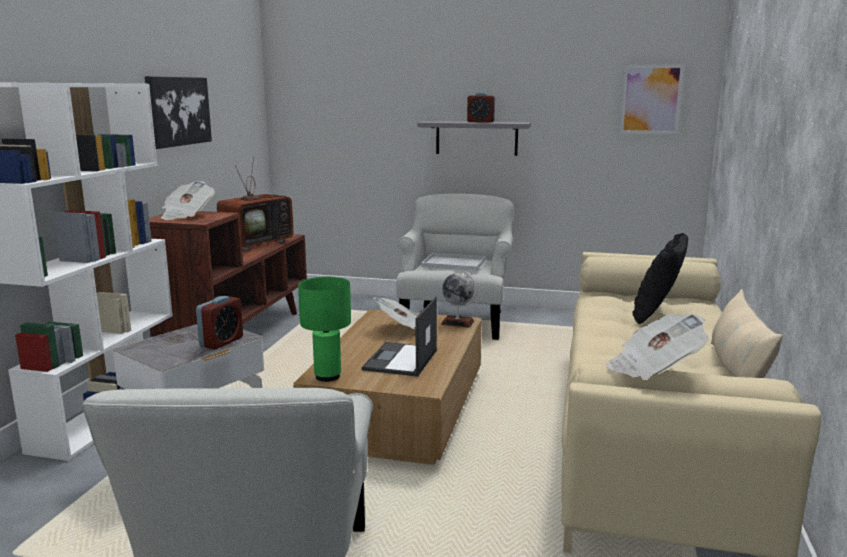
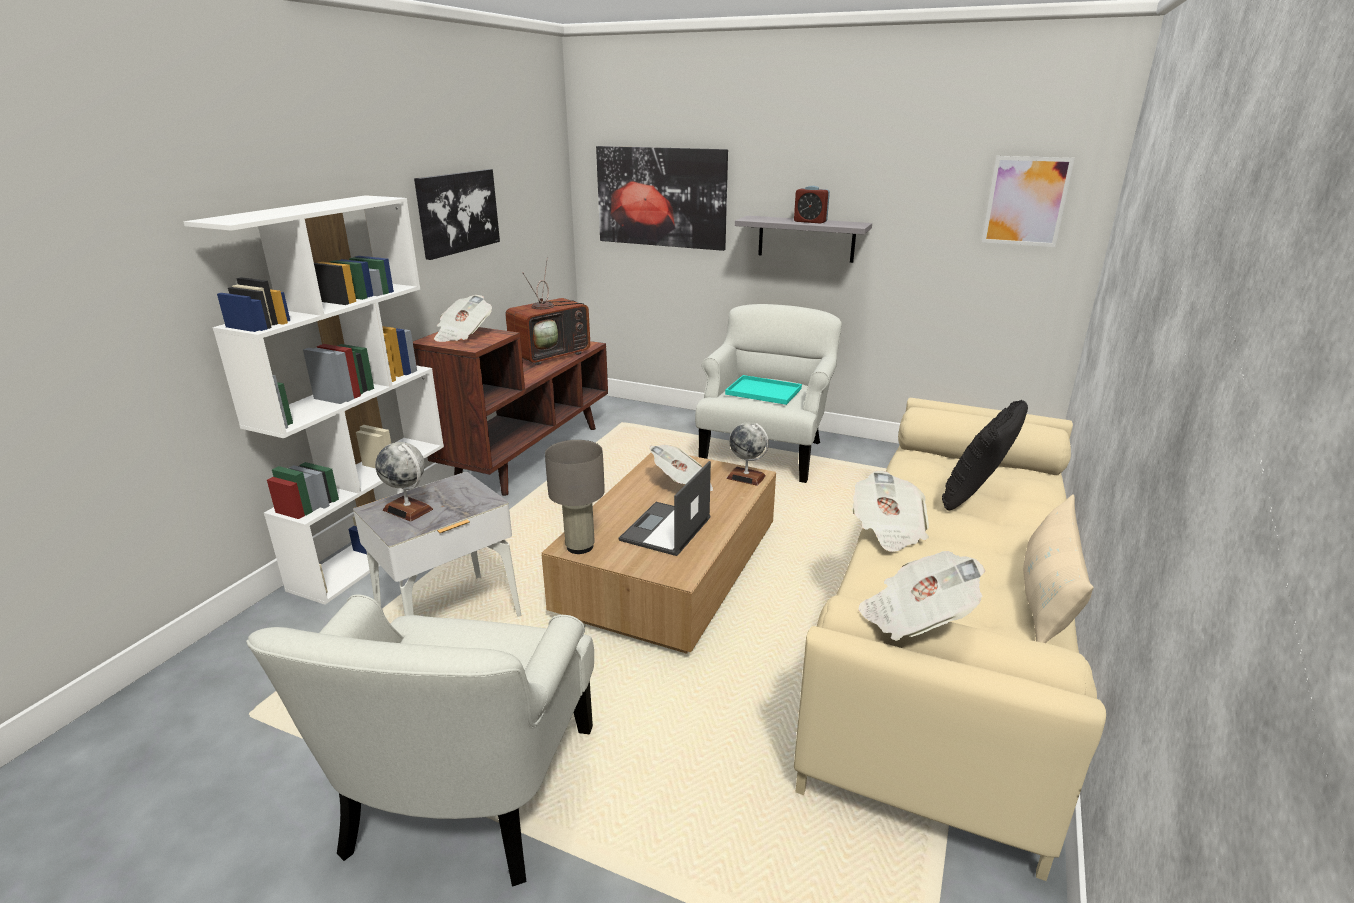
camera: 10 degrees right, 10 degrees up
alarm clock [196,296,243,349] -> none
green table lamp [298,277,351,382] -> grey table lamp [545,440,604,554]
white tray [421,253,485,271] -> turquoise tray [725,375,802,405]
none -> globe [376,442,433,522]
none -> picture [596,146,728,251]
none -> newspaper [852,471,929,552]

